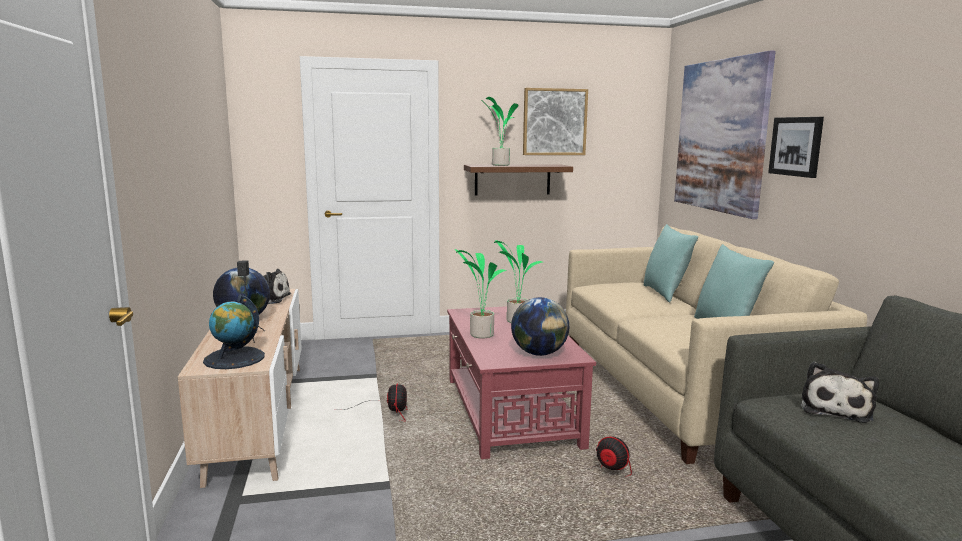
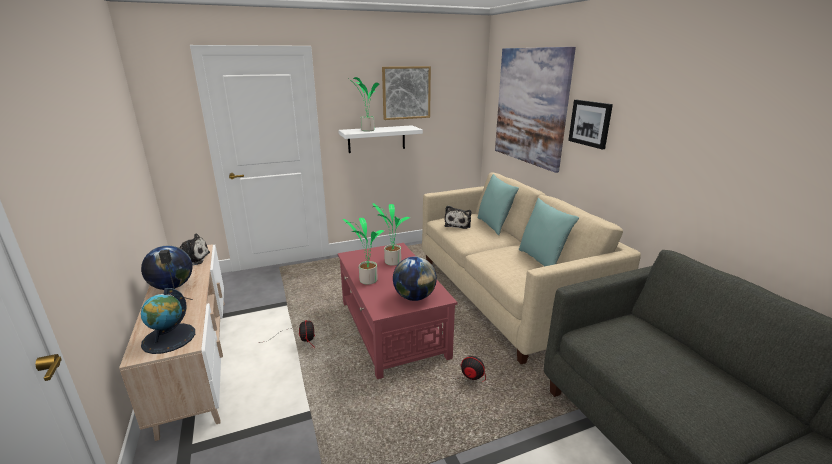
camera: 10 degrees left, 10 degrees up
brown shelf [464,164,573,195] -> white shelf [338,125,423,153]
plush toy [801,362,879,423] -> plush toy moved to [444,206,471,229]

